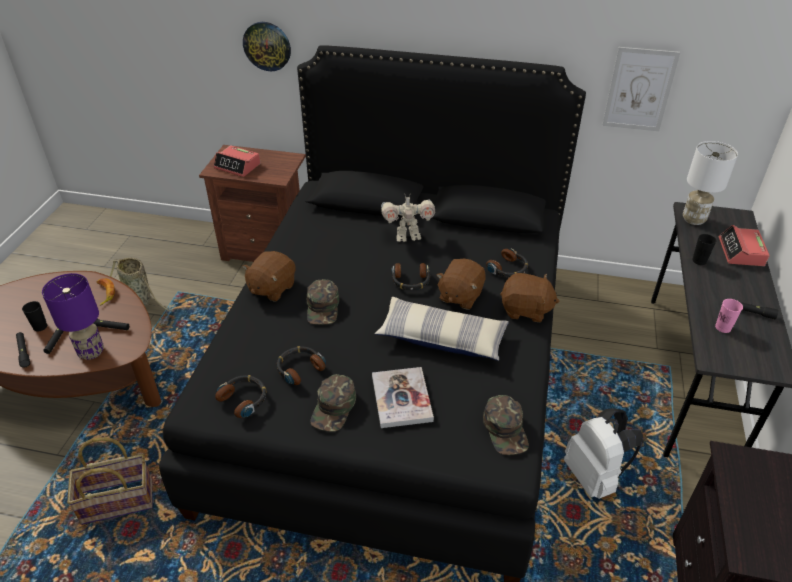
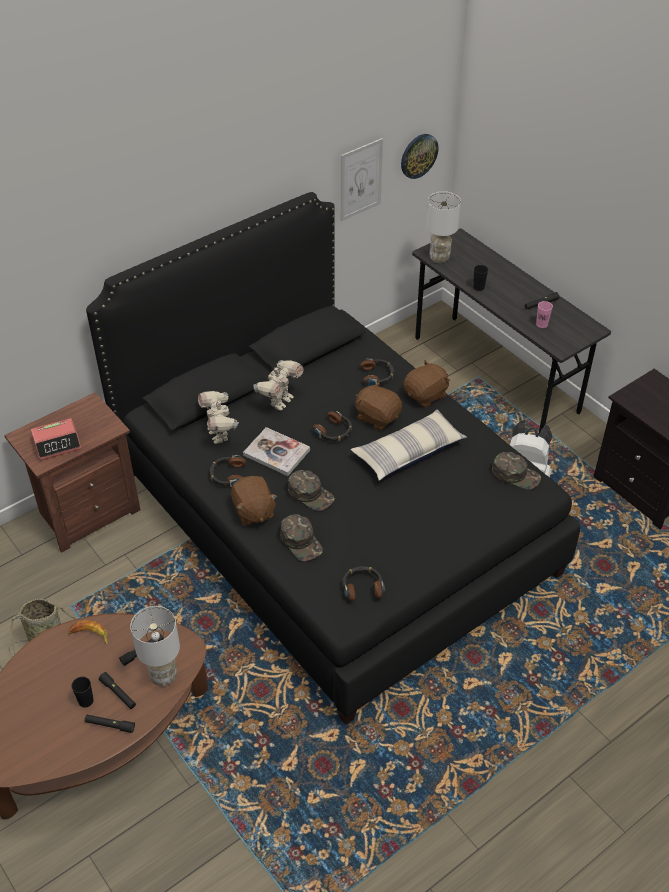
camera: 50 degrees left, 5 degrees up
purple table lamp [42,273,104,360] -> white table lamp [130,606,180,686]
basket [67,437,153,525] -> none
wall clock [243,22,291,71] -> wall clock moved to [401,134,439,179]
headphones [277,346,326,385] -> headphones moved to [209,455,246,487]
green cap [310,374,356,432] -> green cap moved to [280,514,323,561]
book [372,367,434,428] -> book moved to [243,427,310,476]
brown plush toy [437,258,486,310] -> brown plush toy turned 150 degrees clockwise [355,381,402,430]
alarm clock [719,225,770,266] -> none
none -> toy robot [198,391,239,444]

